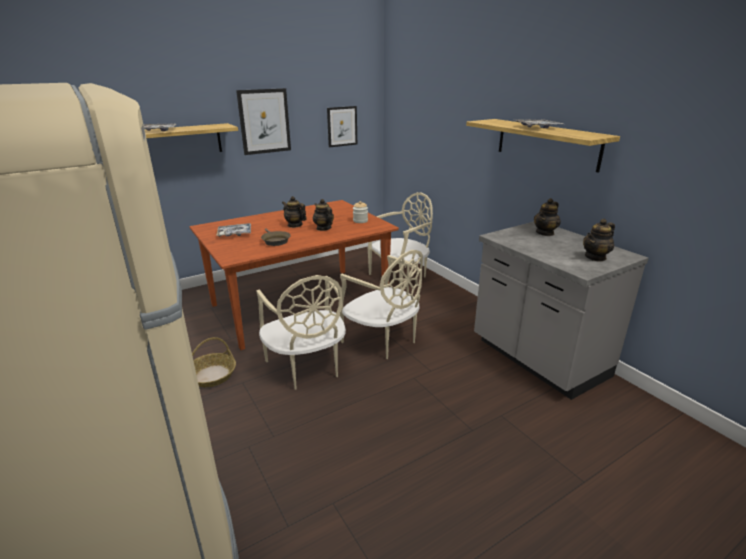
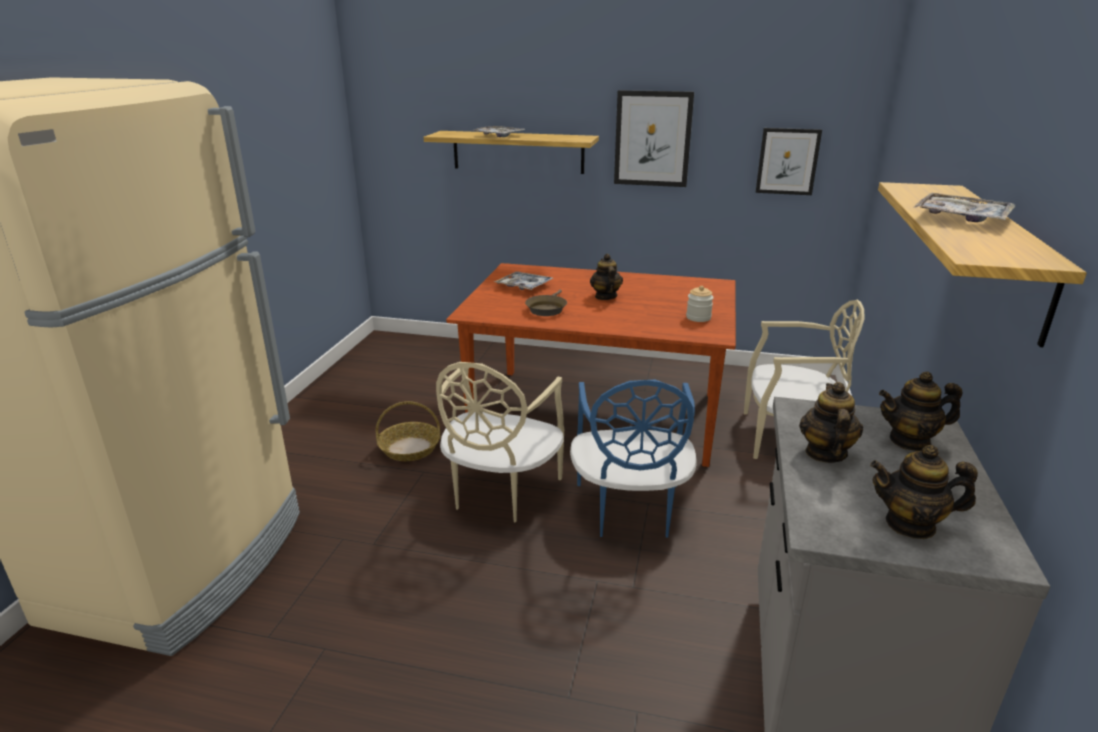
camera: 45 degrees right, 0 degrees up
teapot [313,199,334,231] -> teapot moved to [799,382,863,463]
beige chair [340,250,423,359] -> blue chair [570,380,697,538]

